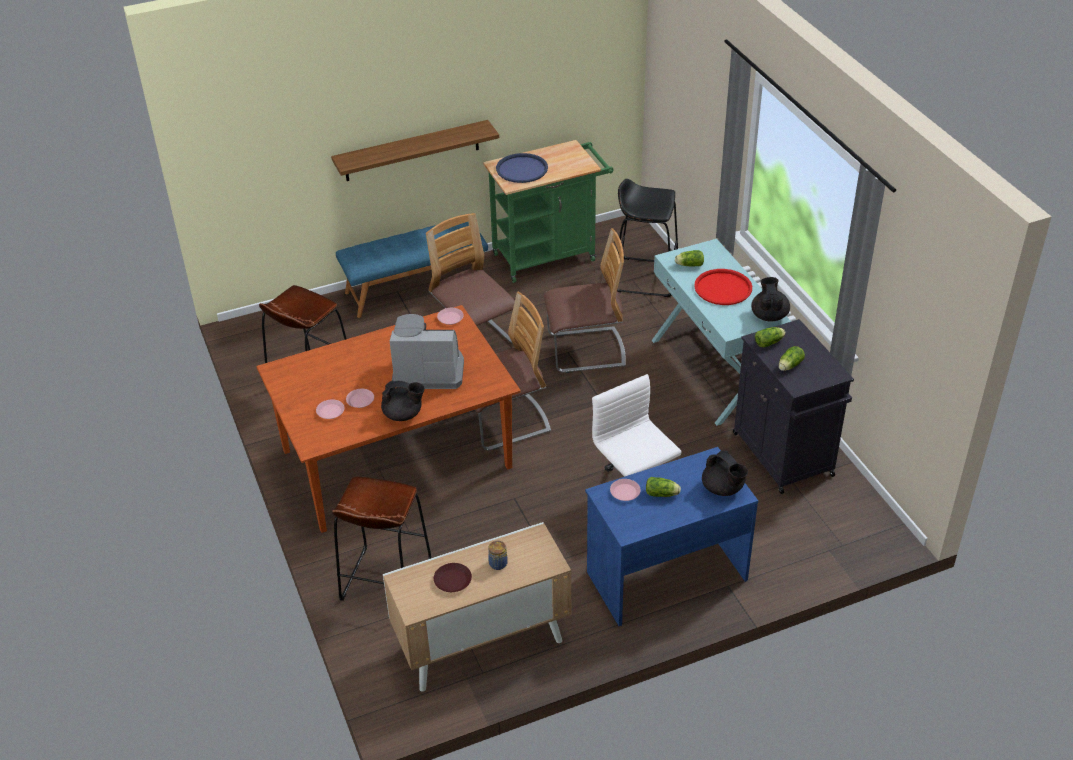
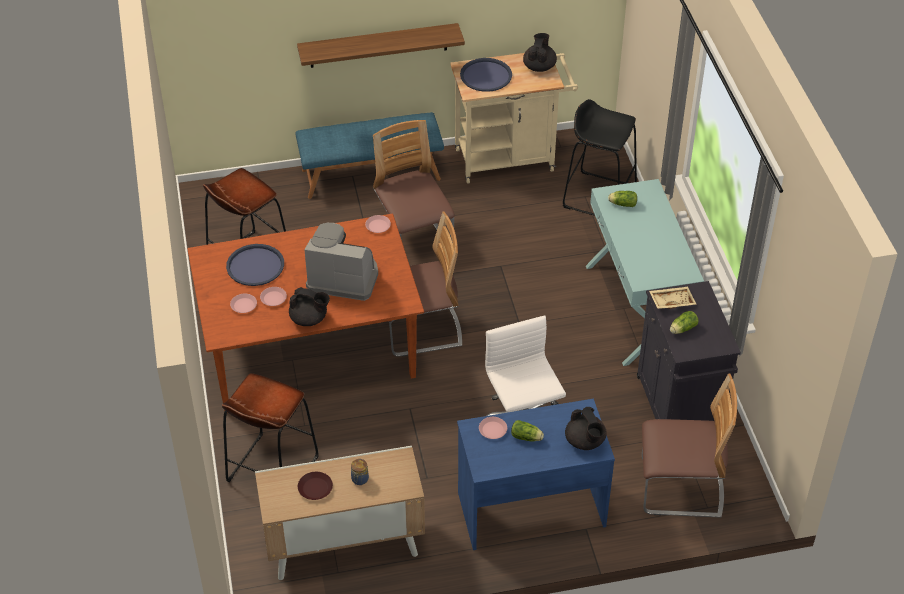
camera: 10 degrees right, 5 degrees up
green cart [483,140,613,283] -> beige cart [450,53,578,184]
chair [544,228,626,373] -> chair moved to [642,373,737,518]
red tray [694,269,752,305] -> none
black teapot [751,277,790,322] -> black teapot moved to [523,33,557,72]
lettuce [755,327,786,347] -> beige tray [649,287,697,309]
none -> blue tray [226,244,284,286]

